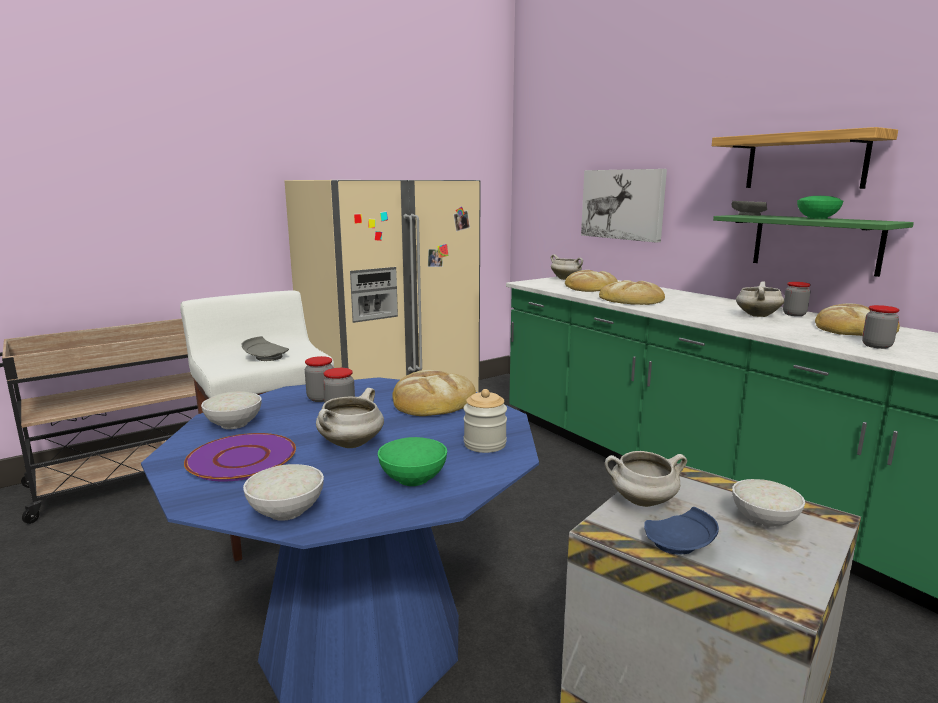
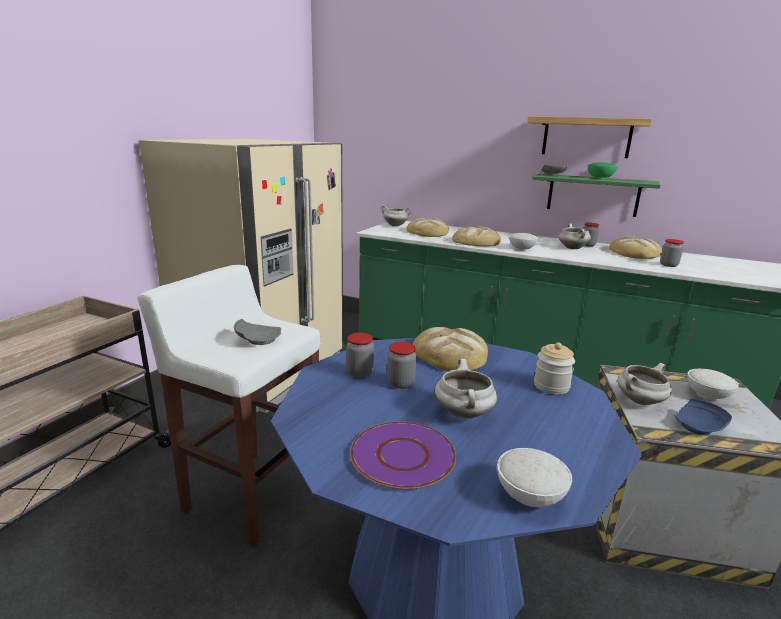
camera: 30 degrees left, 5 degrees up
white bowl [201,391,262,429] -> white bowl moved to [509,233,538,250]
green bowl [378,437,447,486] -> none
picture [581,169,667,243] -> none

